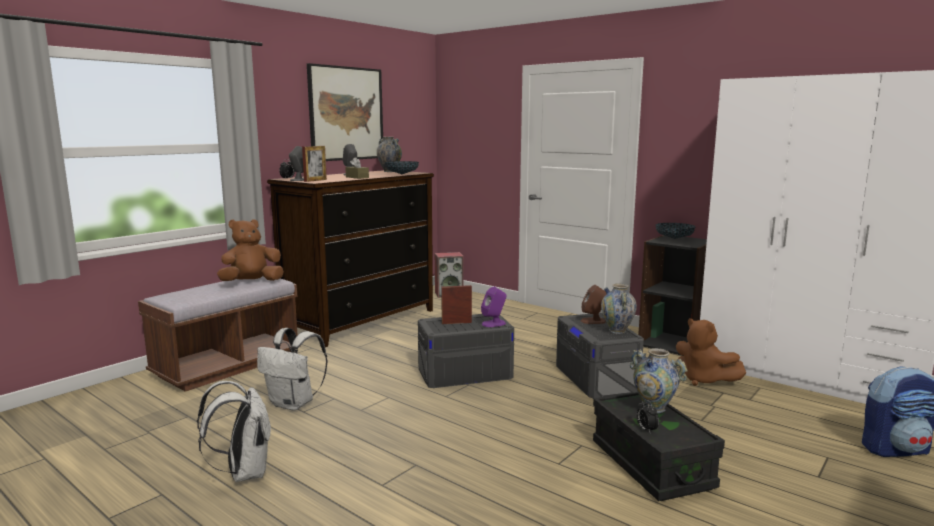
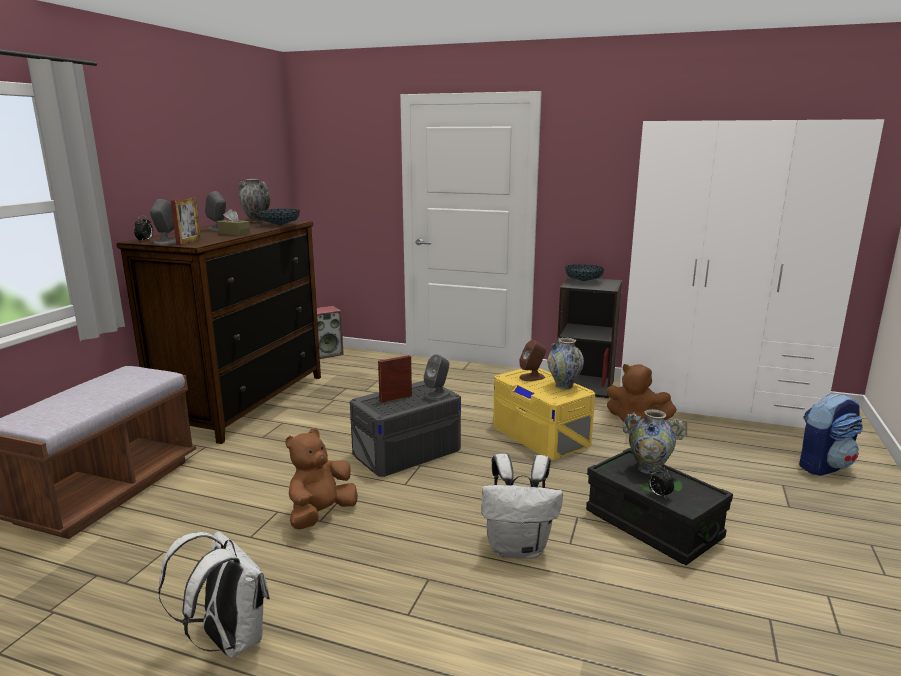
camera: 20 degrees left, 5 degrees up
brown plush toy [217,219,284,281] -> brown plush toy moved to [286,428,358,530]
white backpack [257,328,328,411] -> white backpack moved to [481,454,563,559]
picture [307,63,383,161] -> none
purple speaker [481,287,506,327] -> grey speaker [424,354,450,400]
grey storage box [556,313,644,399] -> yellow storage box [493,368,595,460]

